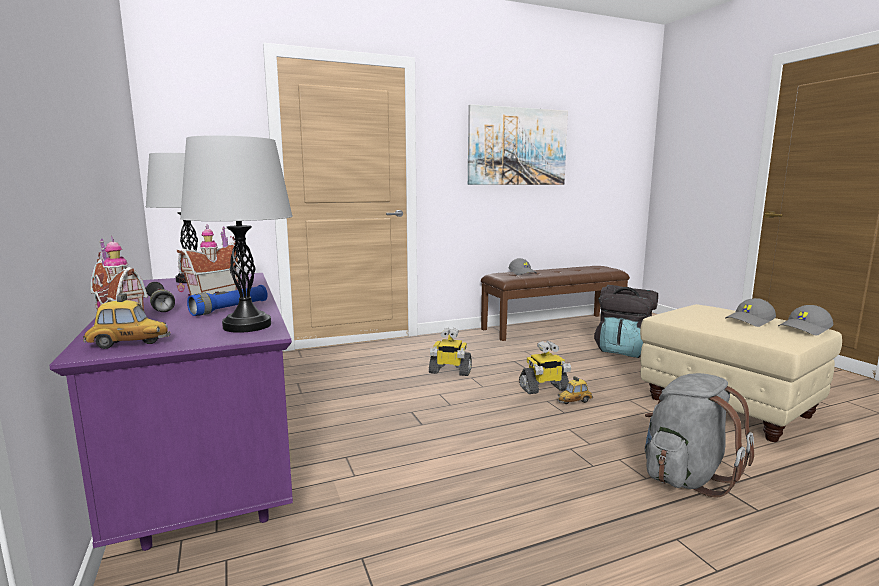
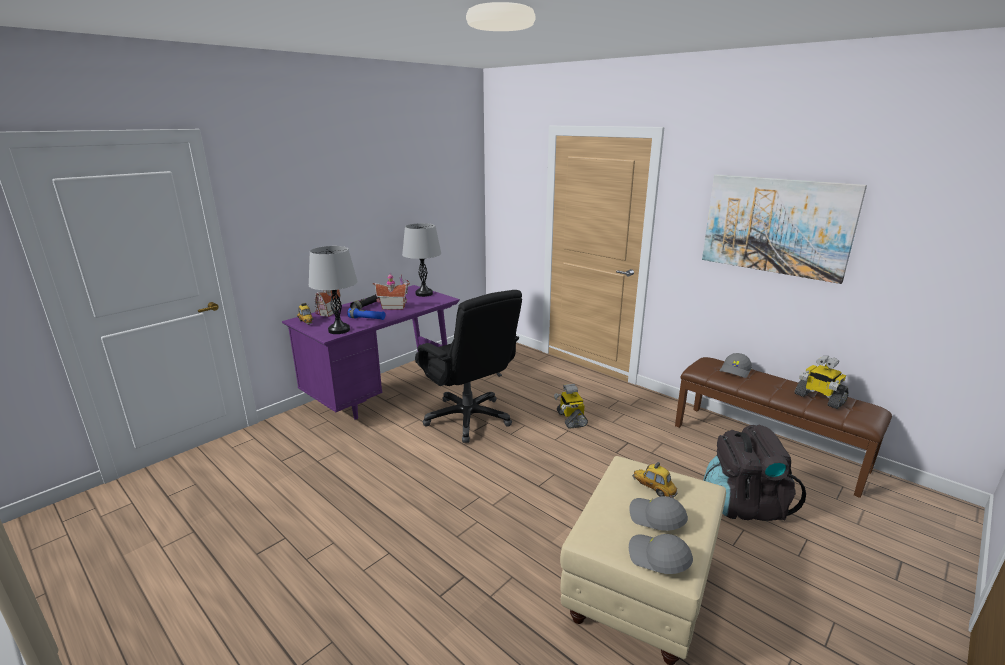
camera: 65 degrees right, 10 degrees up
toy robot [519,341,571,394] -> toy robot moved to [794,356,849,409]
toy car [557,376,593,404] -> toy car moved to [632,462,678,498]
grey backpack [645,373,754,498] -> none
none -> black office chair [415,290,522,443]

